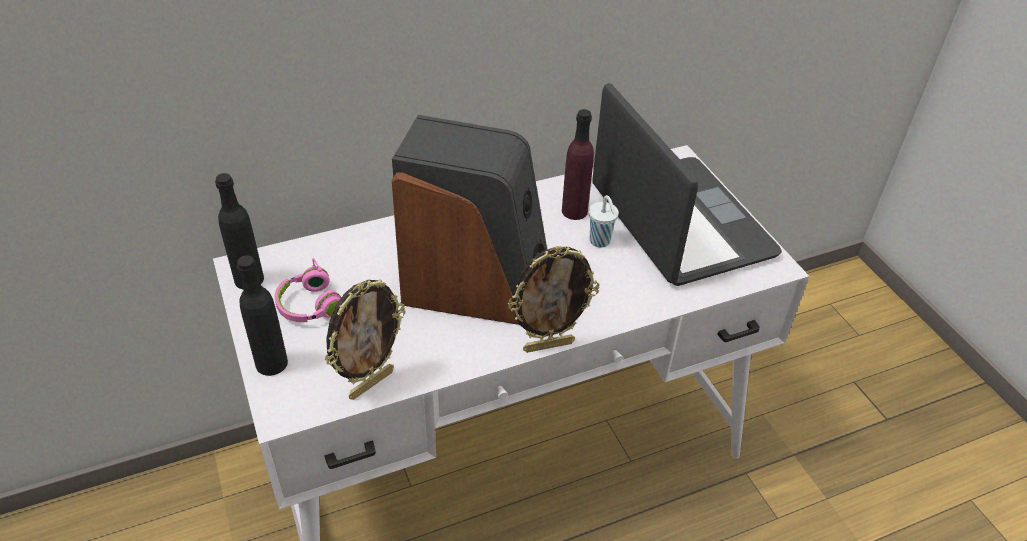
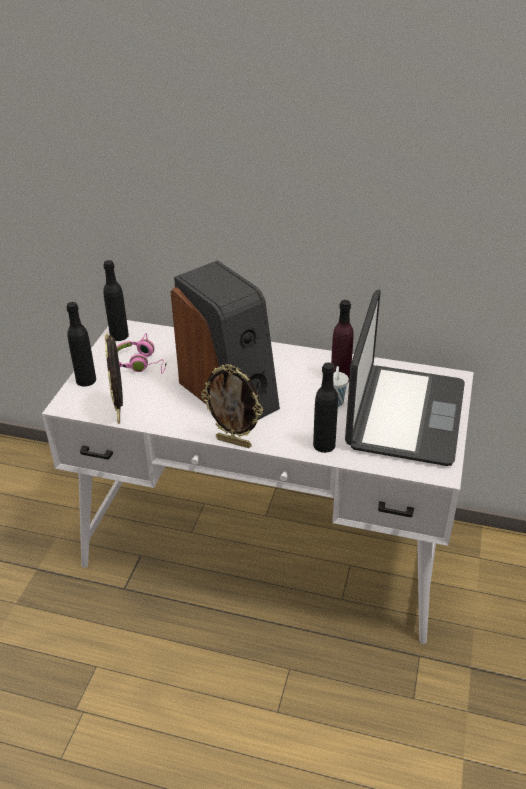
camera: 40 degrees right, 5 degrees down
picture frame [325,279,406,400] -> picture frame turned 90 degrees clockwise [105,333,123,424]
none -> black bottle [313,362,338,453]

